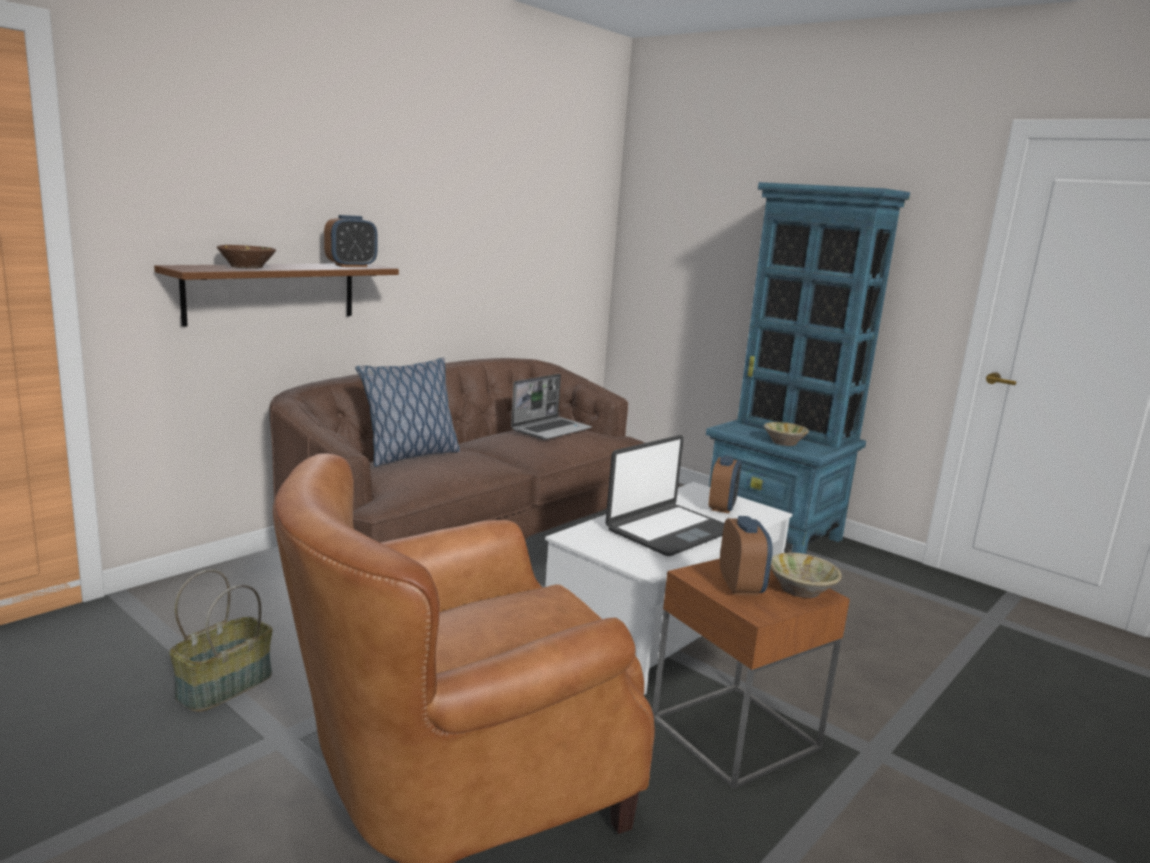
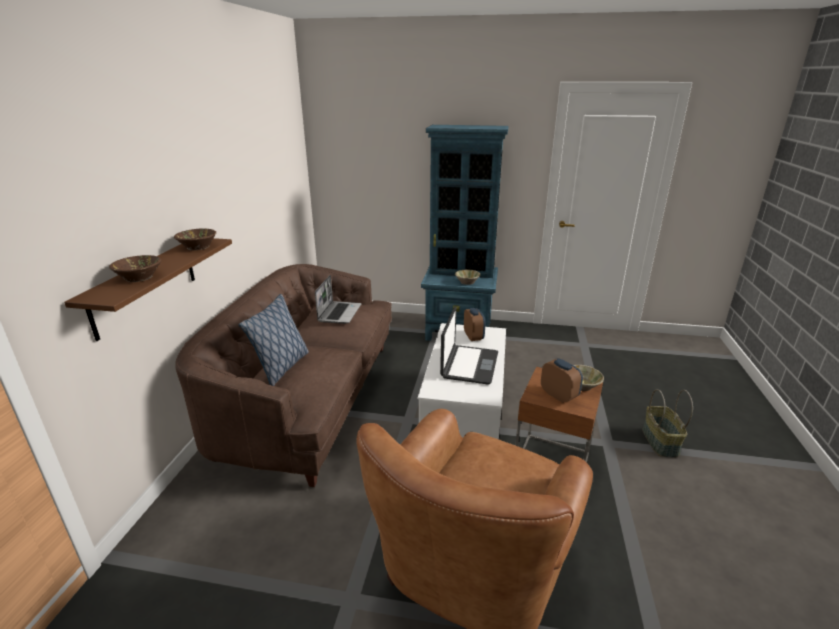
camera: 30 degrees left, 10 degrees up
basket [169,569,273,712] -> basket moved to [642,389,693,457]
alarm clock [324,215,378,267] -> brown bowl [174,228,216,250]

